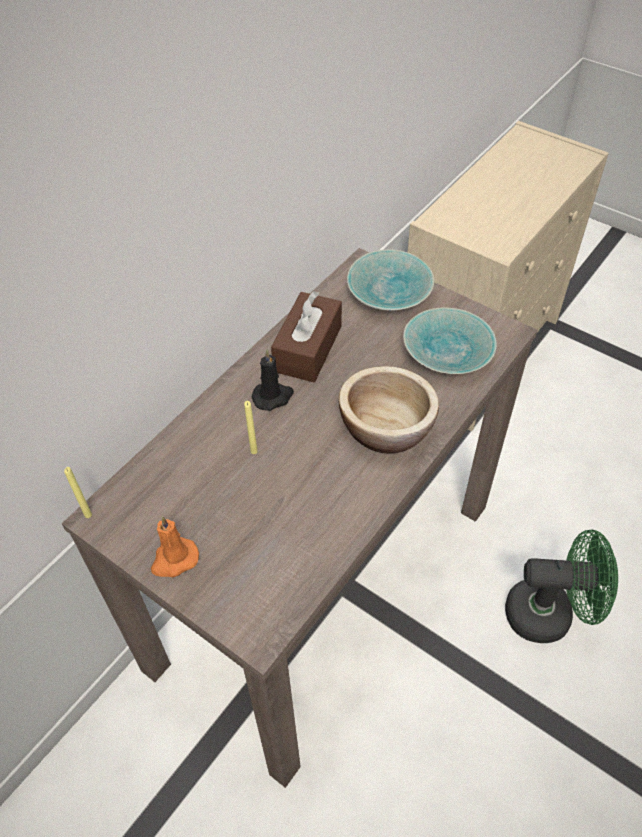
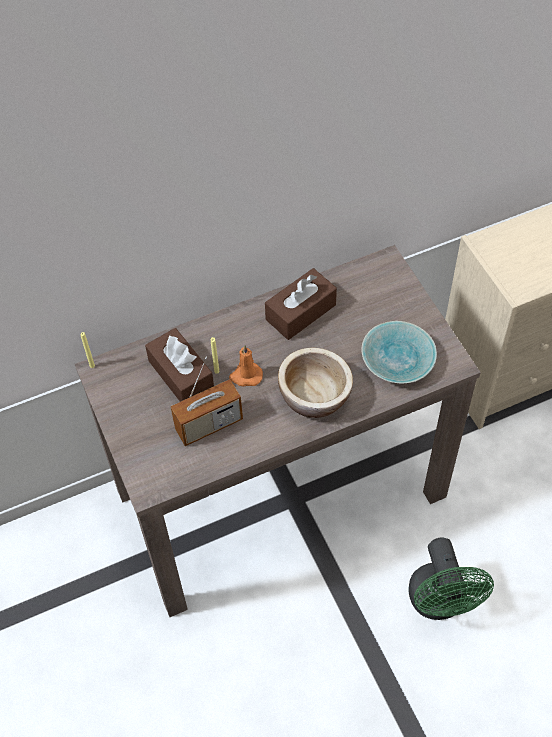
camera: 30 degrees right, 5 degrees up
orange candle [151,516,199,577] -> orange candle moved to [229,345,263,387]
black candle [252,350,294,411] -> none
turquoise bowl [347,249,434,311] -> none
green fan [505,529,618,643] -> green fan turned 45 degrees clockwise [409,537,494,620]
none -> brown tissue box [145,328,214,402]
none -> radio [170,357,243,446]

